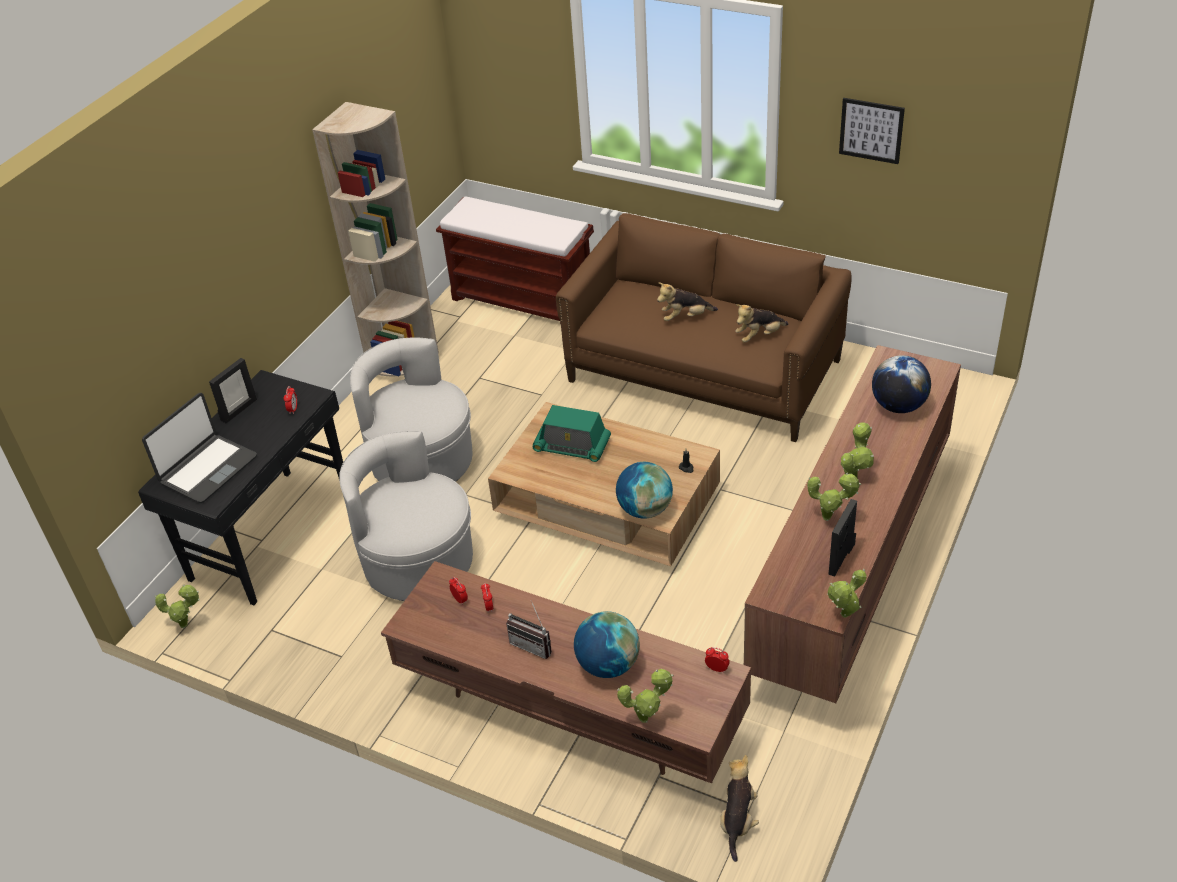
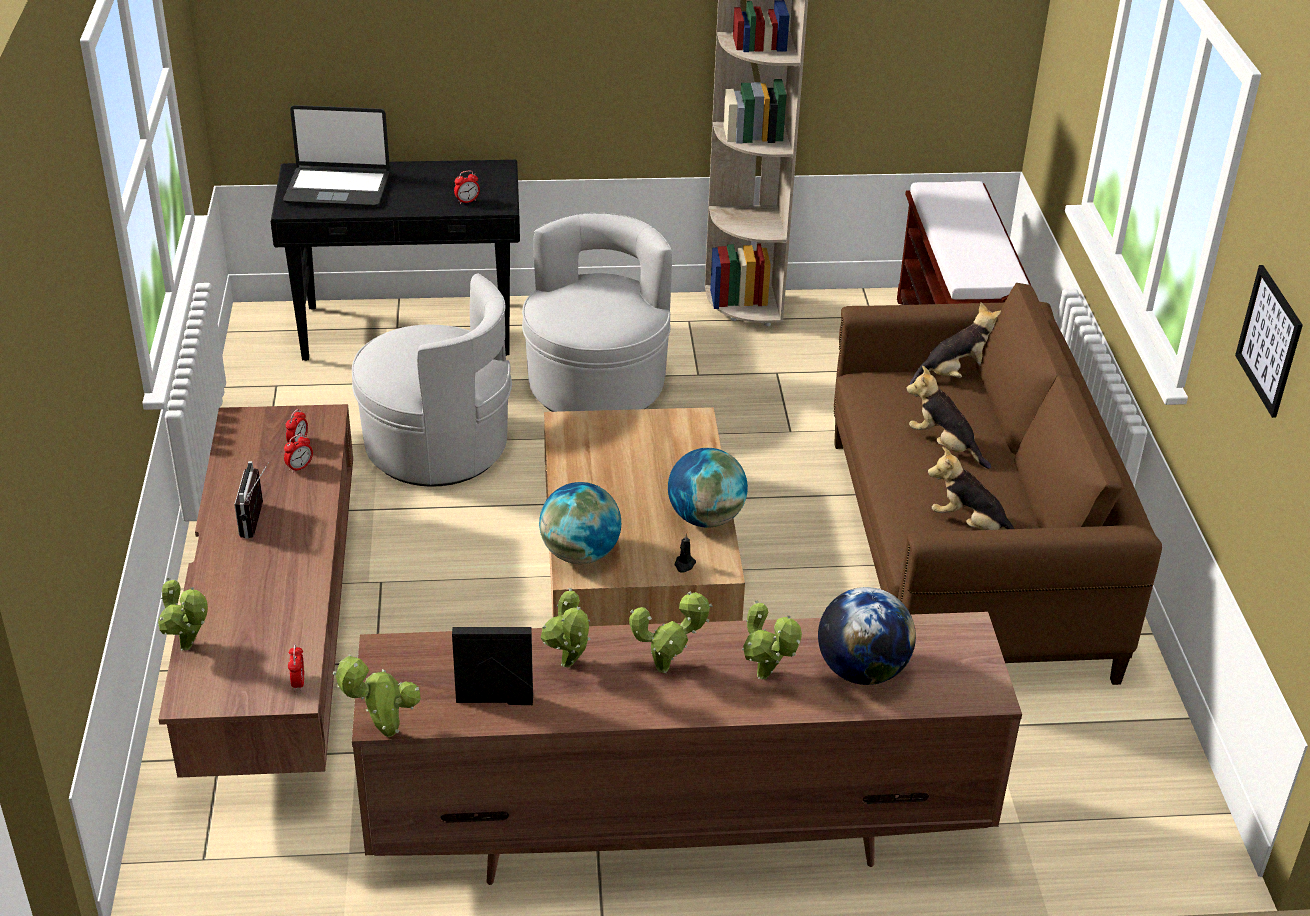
camera: 55 degrees right, 5 degrees down
potted plant [154,585,200,628] -> potted plant moved to [742,600,802,679]
picture frame [209,358,257,423] -> none
white armchair [339,431,473,601] -> white armchair turned 105 degrees clockwise [352,273,512,487]
radio [533,405,611,462] -> none
globe [574,611,640,678] -> globe moved to [668,448,748,527]
plush toy [720,755,759,862] -> plush toy moved to [910,302,1001,385]

